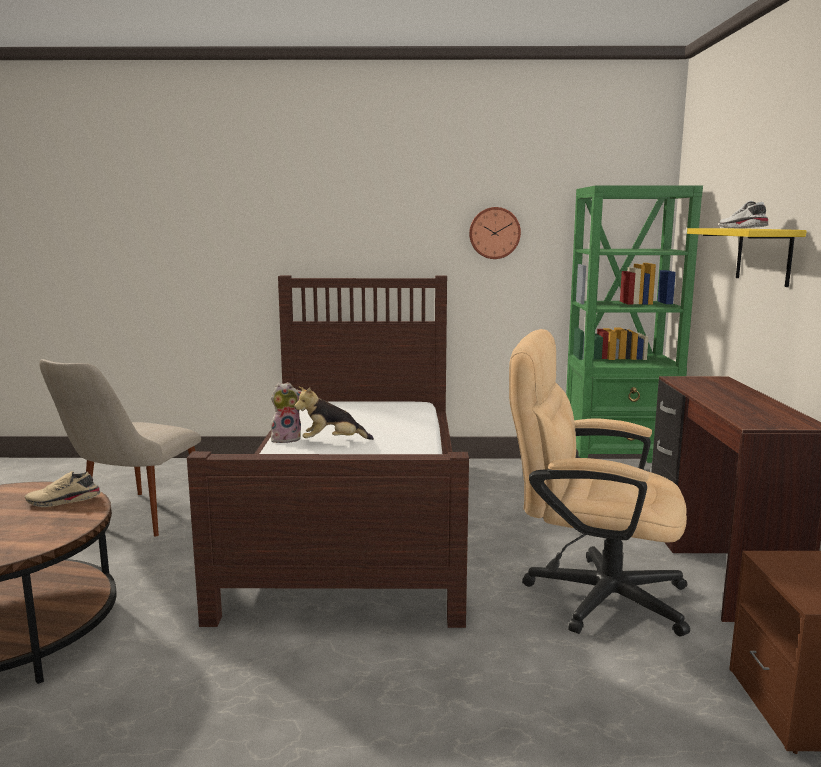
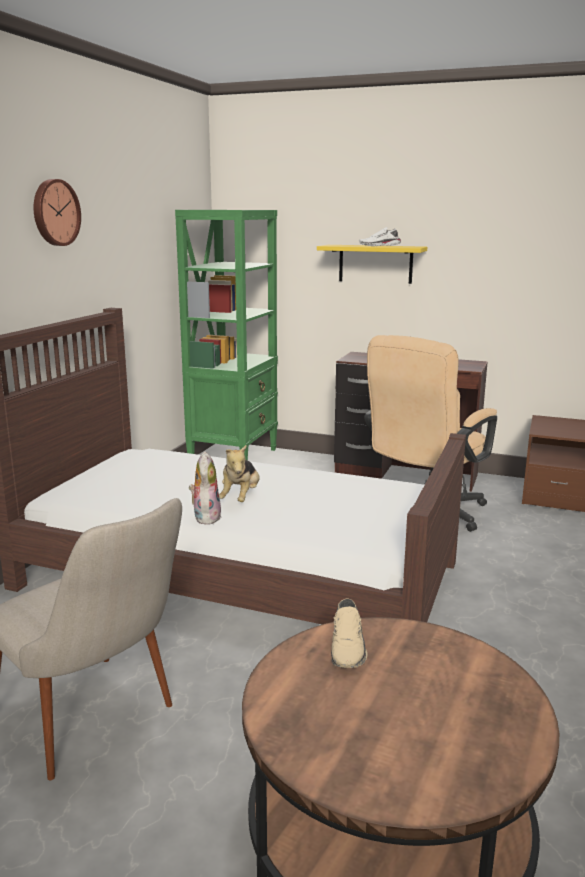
camera: 70 degrees left, 5 degrees up
wall clock [469,207,521,259] -> wall clock moved to [34,179,81,246]

